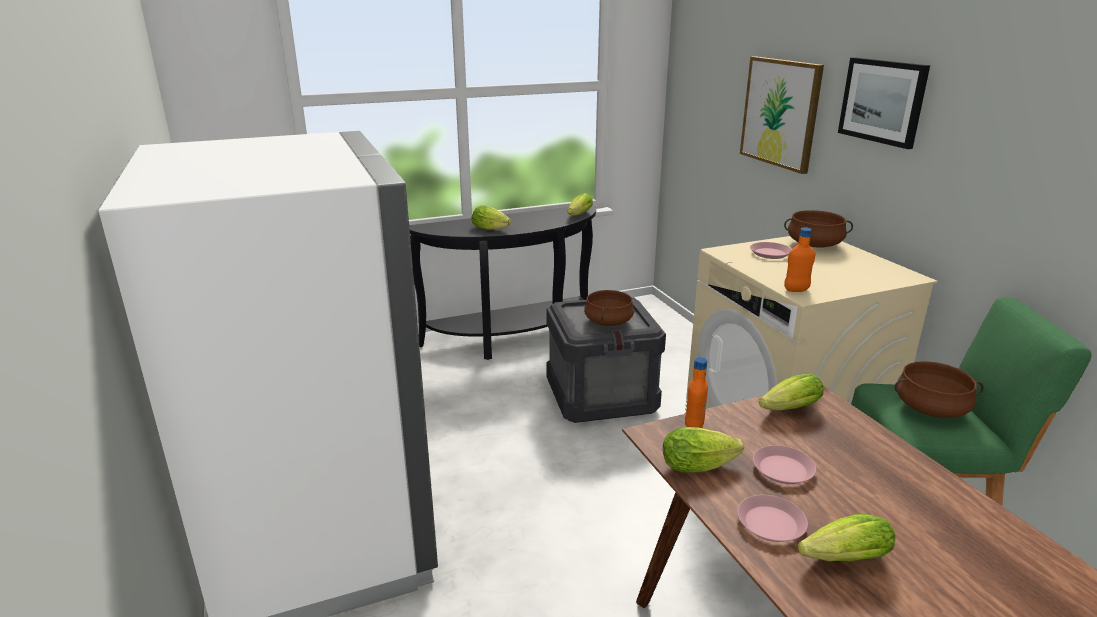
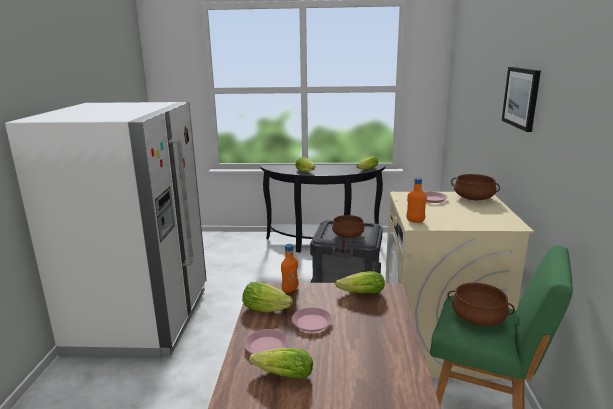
camera: 25 degrees right, 5 degrees down
picture [740,56,824,174] -> none

